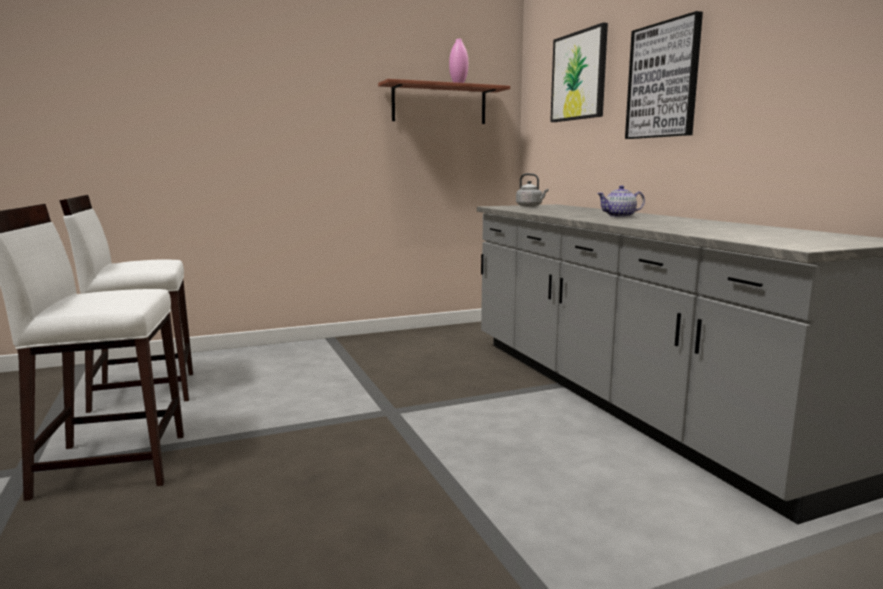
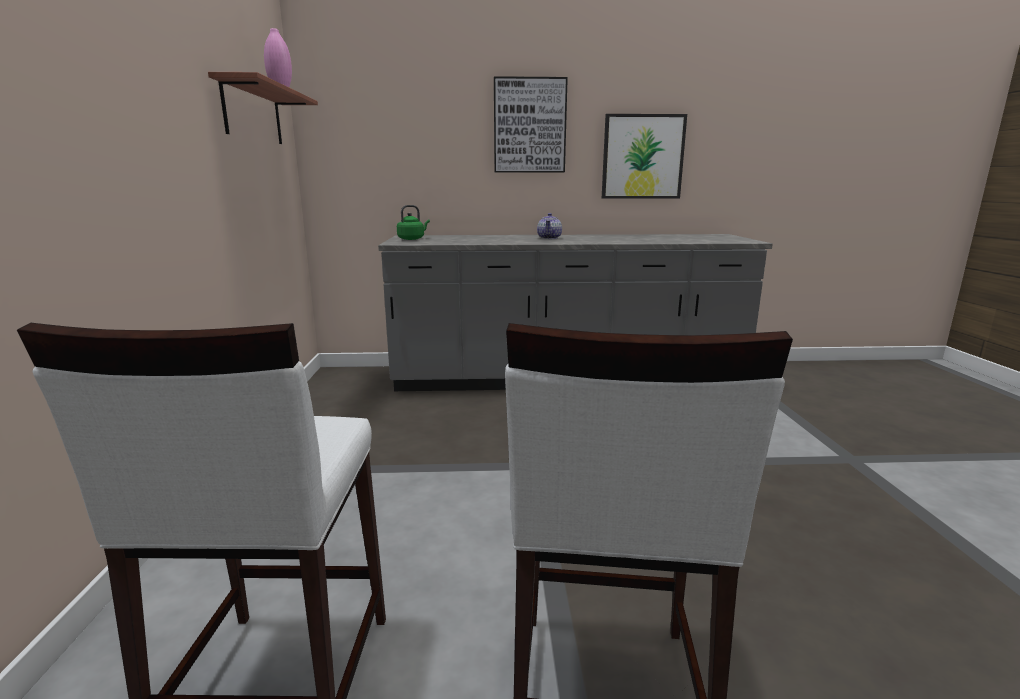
camera: 70 degrees left, 5 degrees up
grey kettle [516,173,549,207] -> green kettle [397,205,430,240]
picture [550,23,608,122] -> picture moved to [602,114,687,199]

